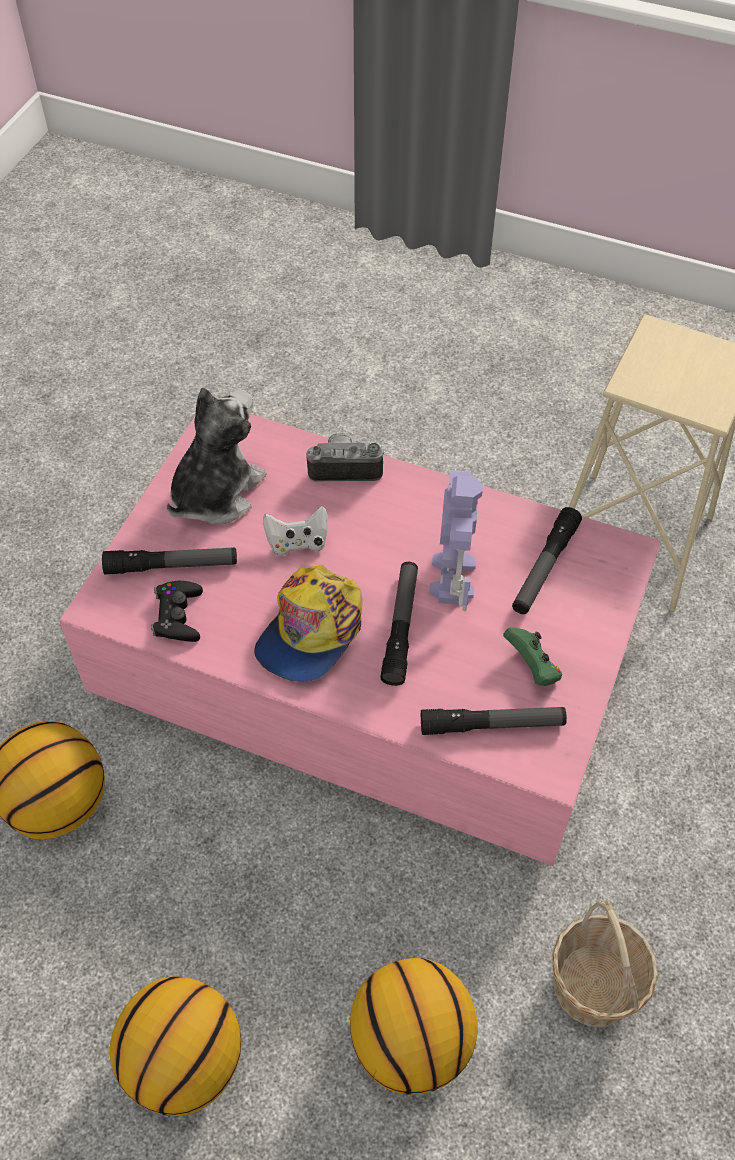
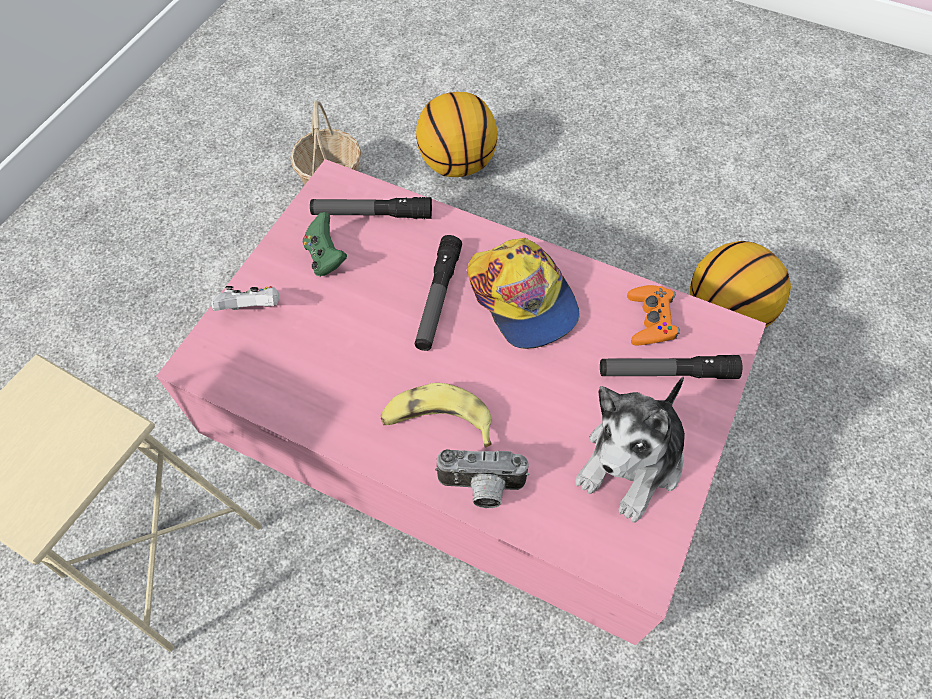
camera: 175 degrees left, 5 degrees up
basketball [110,976,241,1116] -> none
black game controller [151,581,203,642] -> orange game controller [627,285,680,345]
cap [254,565,362,682] -> cap turned 120 degrees clockwise [467,238,580,349]
white game controller [263,506,328,556] -> white game controller moved to [211,286,279,311]
toy robot [429,470,483,611] -> none
flashlight [512,507,582,614] -> none
none -> banana [381,383,491,448]

